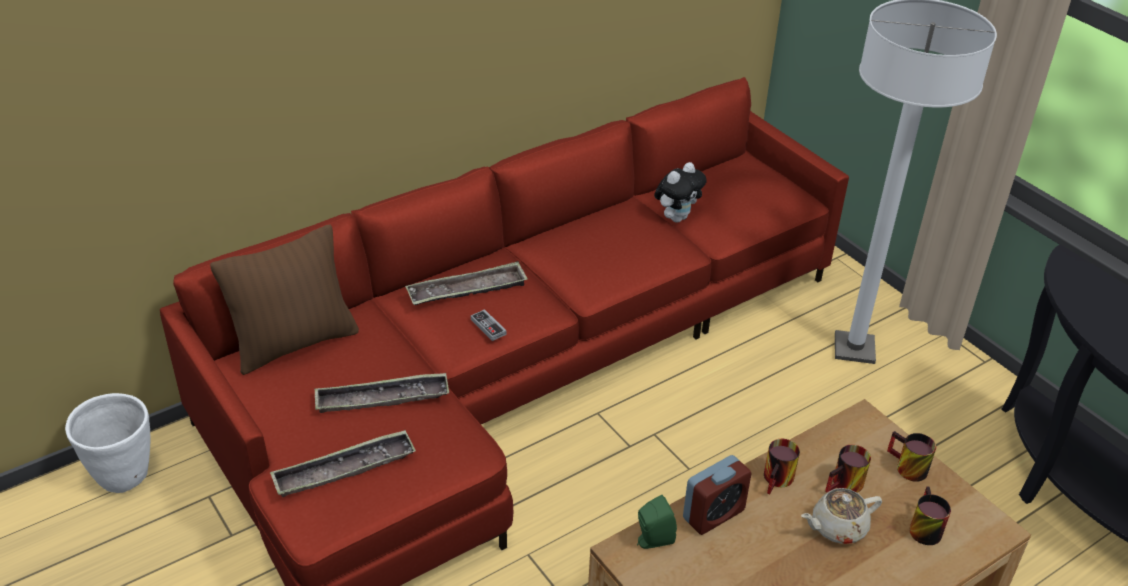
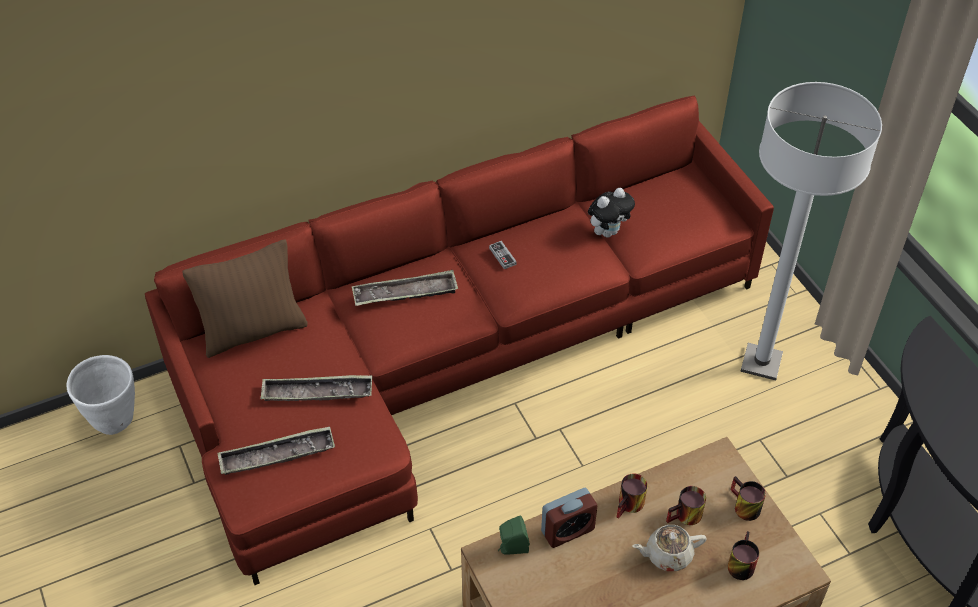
camera: 10 degrees right, 10 degrees up
game controller [471,309,506,341] -> game controller moved to [489,241,517,269]

